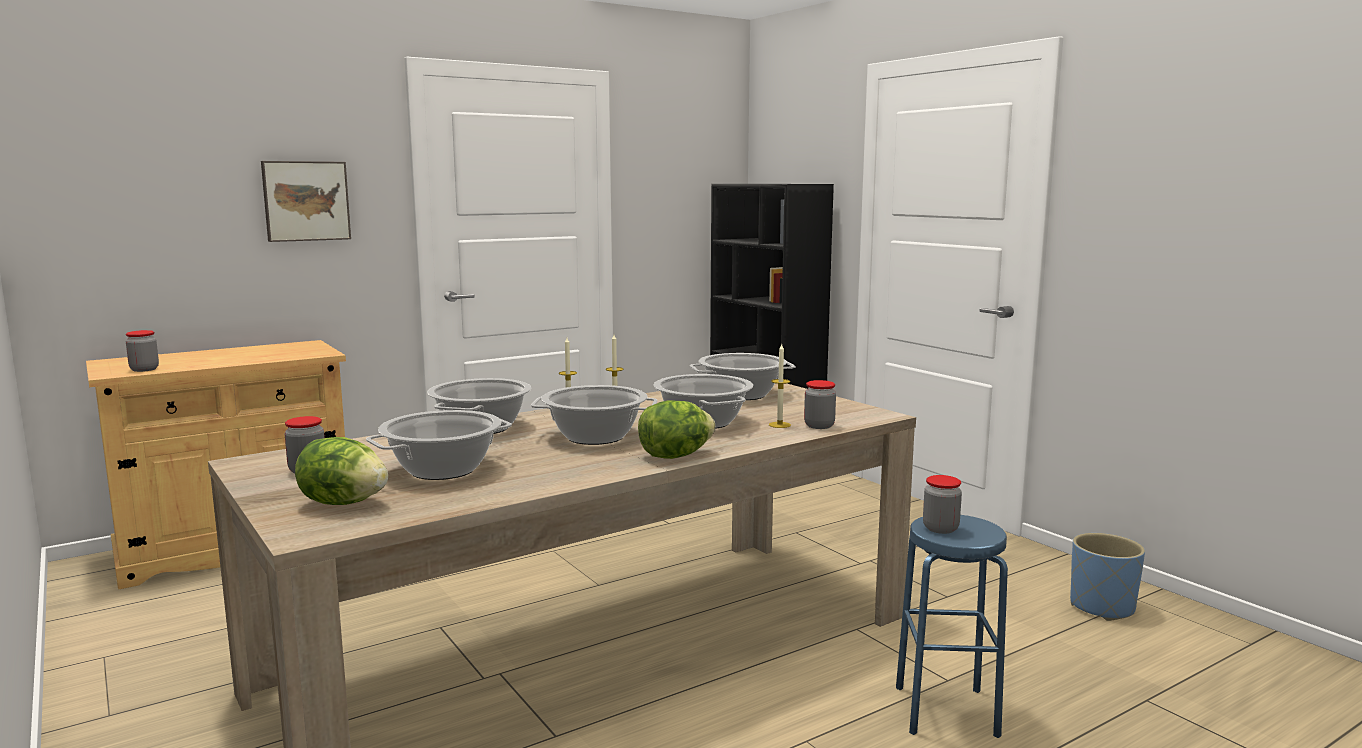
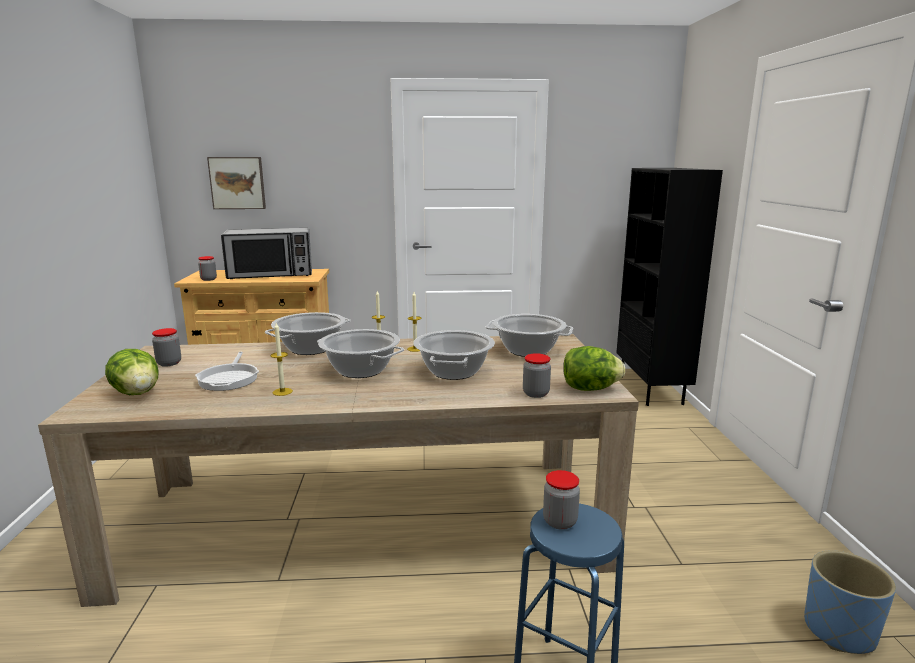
camera: 30 degrees right, 5 degrees up
picture [261,161,351,242] -> picture moved to [207,157,266,209]
cooking pot [366,410,512,480] -> frying pan [195,352,259,391]
lettuce [638,400,715,459] -> lettuce moved to [563,346,625,391]
candle [769,344,791,428] -> candle moved to [270,323,293,396]
none -> microwave [221,228,312,279]

